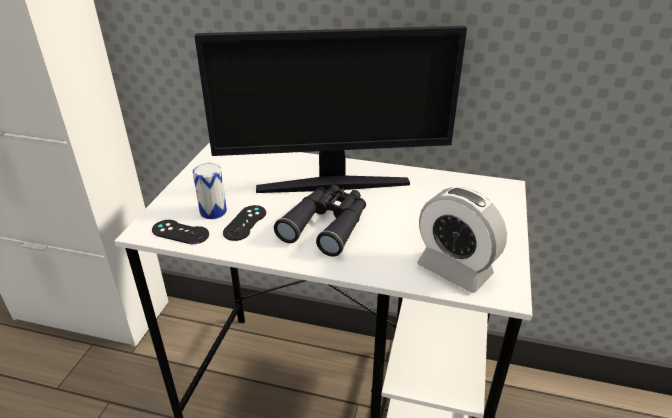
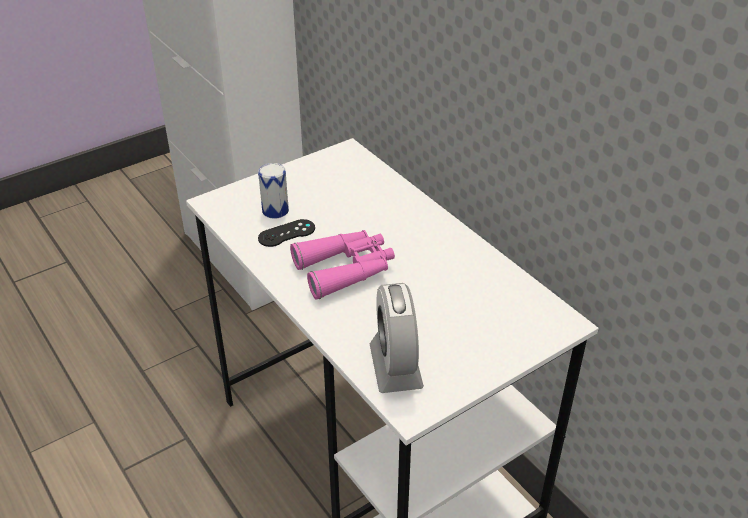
camera: 40 degrees right, 5 degrees up
black game controller [152,220,209,244] -> none
monitor [194,26,467,193] -> none
black binoculars [274,185,366,257] -> pink binoculars [290,230,395,300]

